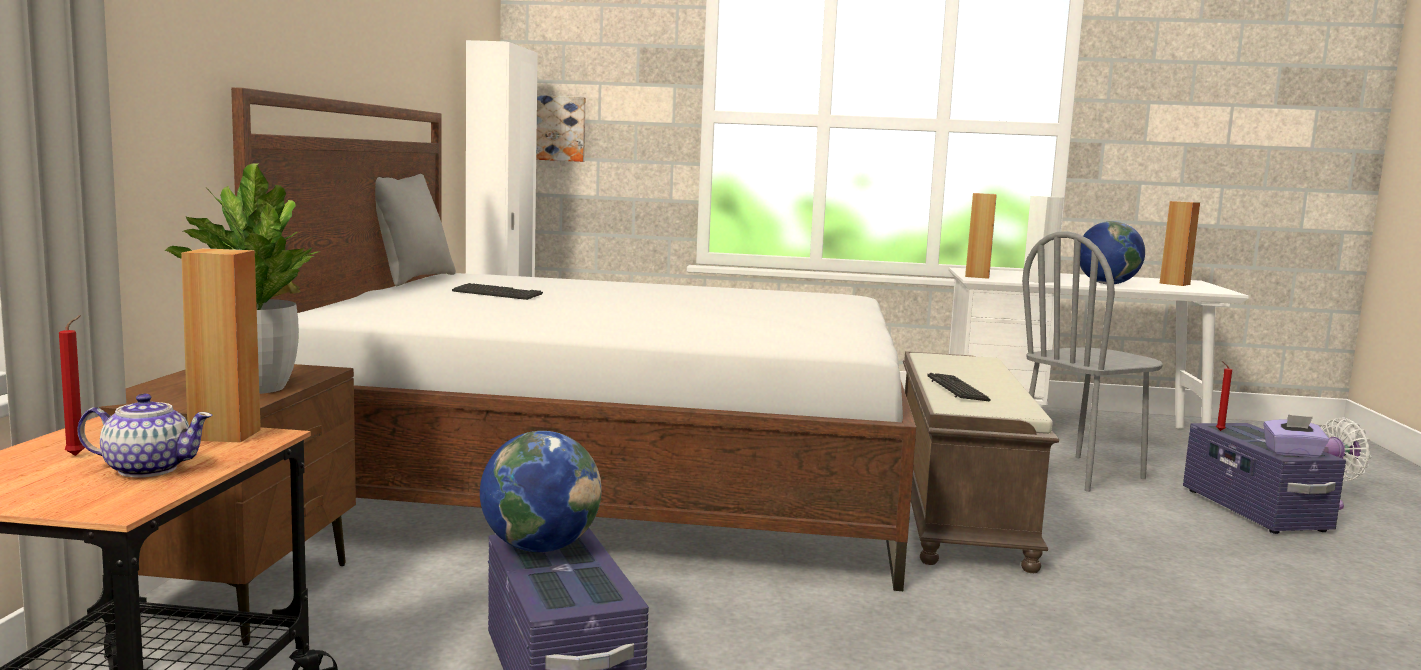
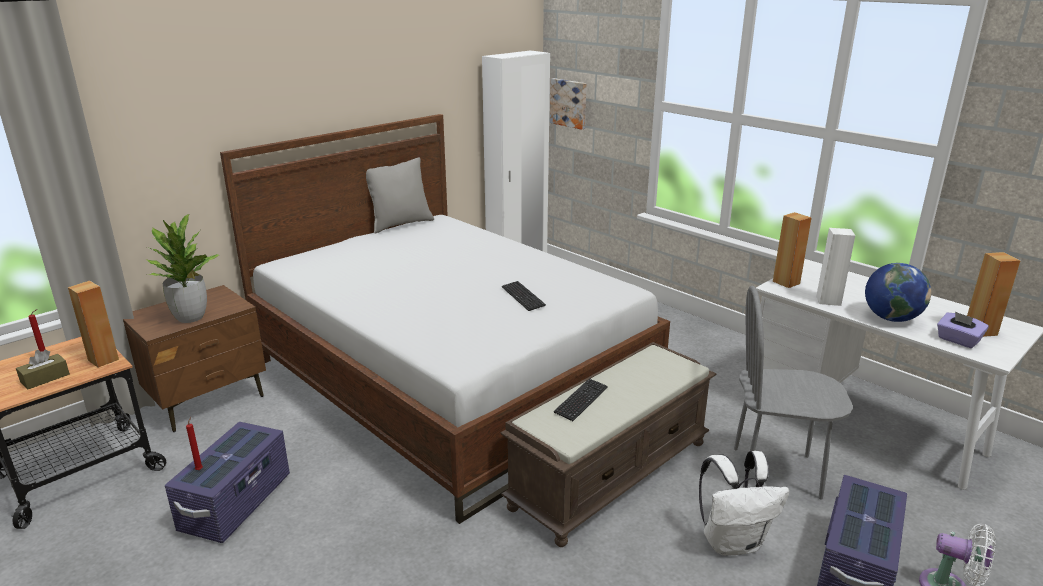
camera: 40 degrees right, 15 degrees up
teapot [77,394,213,477] -> brown tissue box [16,350,70,389]
keyboard [452,283,543,300] -> keyboard moved to [502,281,546,311]
globe [480,431,602,552] -> none
red candle [1216,361,1232,431] -> red candle moved to [186,417,203,470]
purple tissue box [1263,414,1329,458] -> purple tissue box moved to [937,312,989,348]
none -> white backpack [699,451,789,556]

